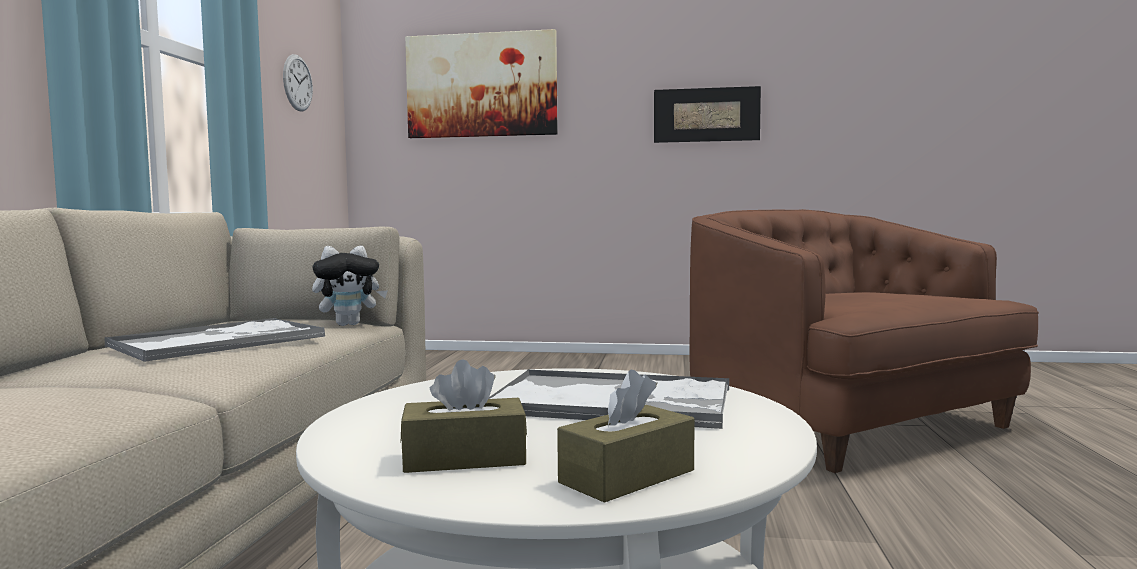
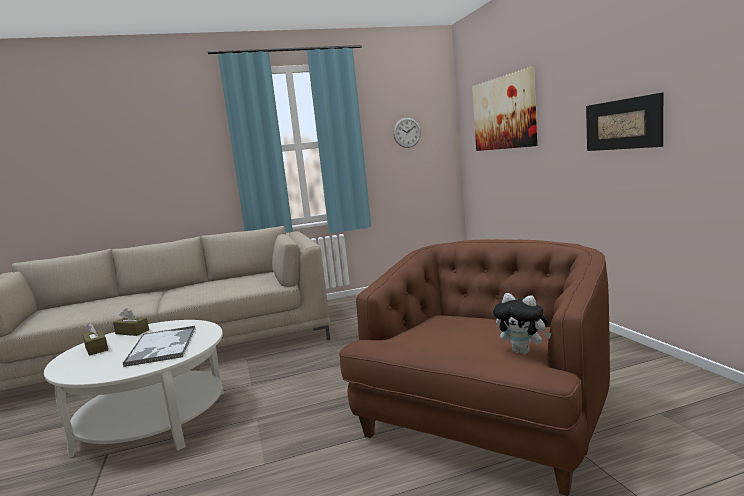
camera: 65 degrees right, 5 degrees up
tray [105,318,325,362] -> none
plush toy [312,246,388,326] -> plush toy moved to [493,293,551,354]
brown tissue box [557,370,695,503] -> brown tissue box moved to [113,308,149,336]

